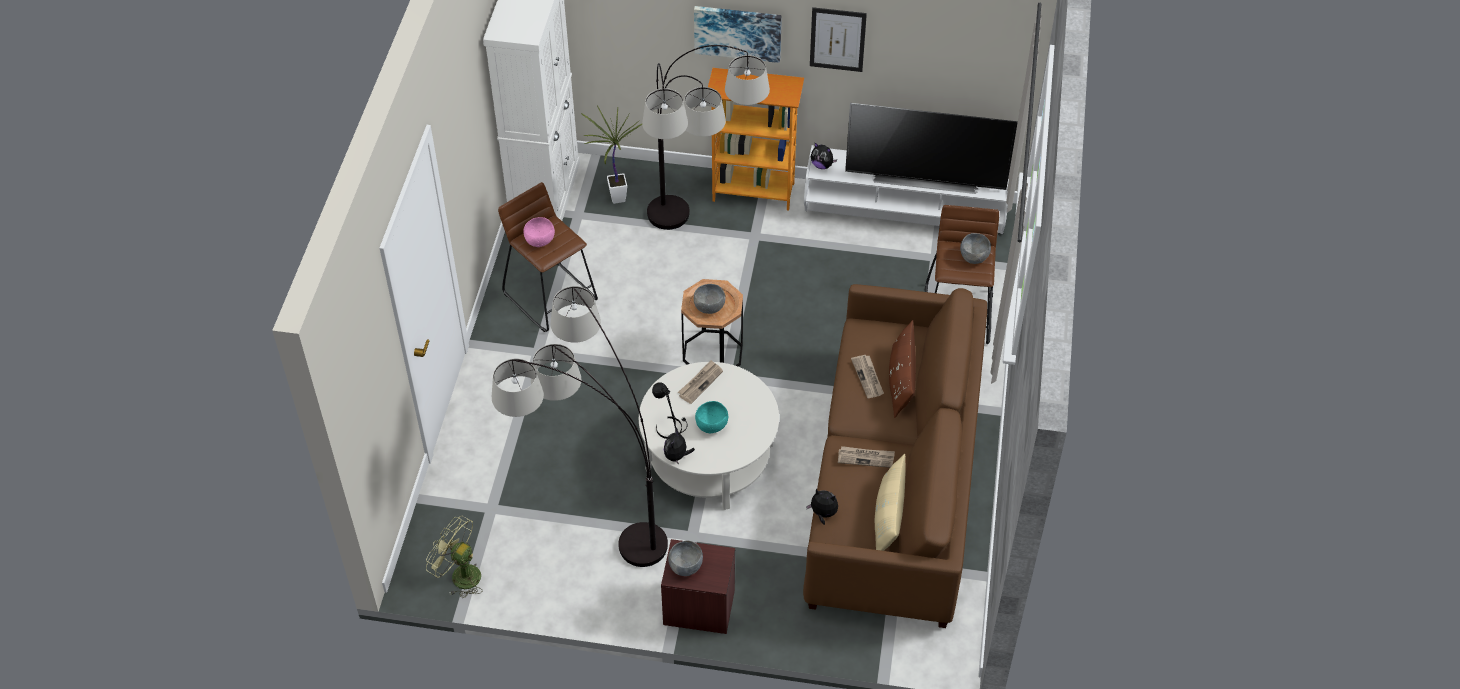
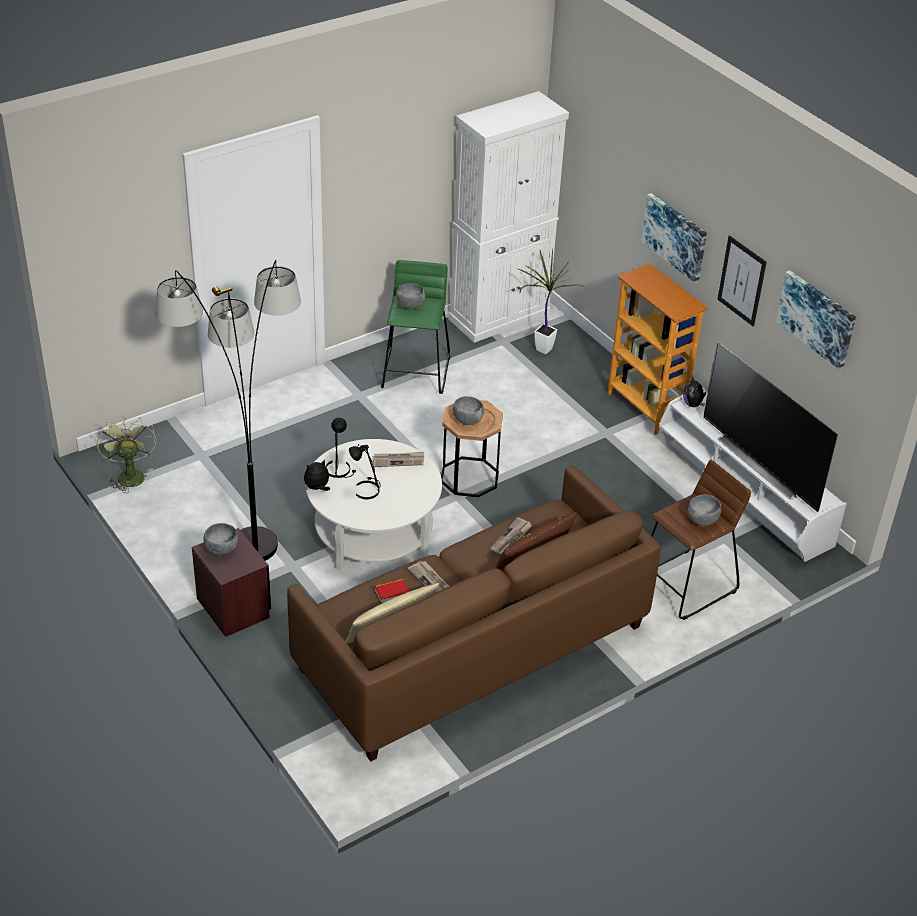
camera: 45 degrees right, 10 degrees down
brown stool [498,182,598,332] -> green stool [381,260,450,394]
pink bowl [523,217,555,247] -> grey bowl [396,283,425,310]
floor lamp [642,45,770,230] -> none
turquoise bowl [695,401,728,433] -> black table lamp [349,444,380,499]
plush toy [806,489,838,525] -> none
none -> book [374,579,410,604]
none -> picture [776,270,856,369]

